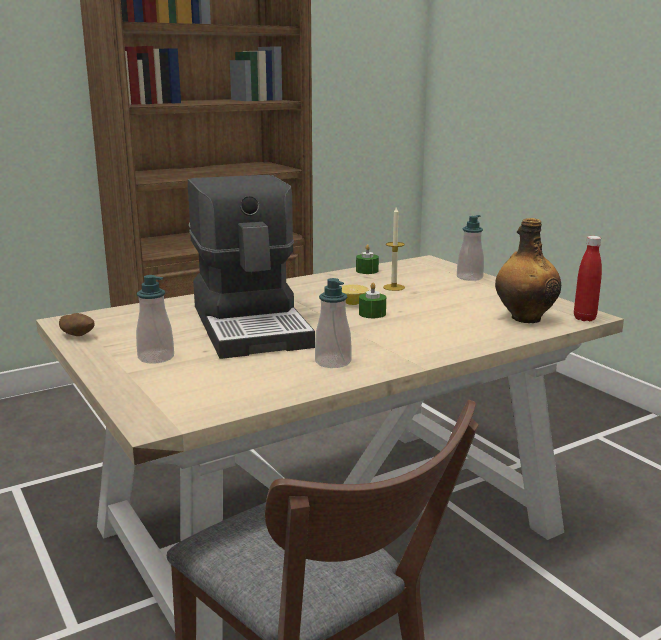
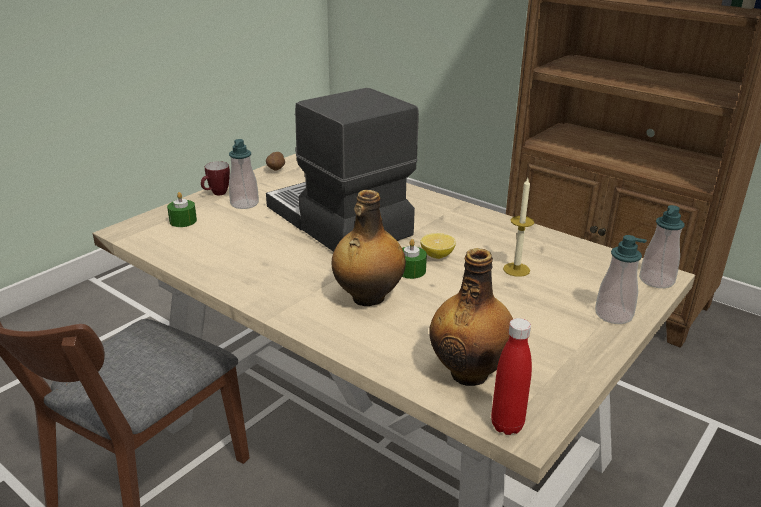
camera: 70 degrees right, 10 degrees up
coffee machine [188,175,315,359] -> coffee machine turned 90 degrees clockwise [266,88,419,252]
soap dispenser [315,278,352,368] -> soap dispenser moved to [639,205,685,288]
green candle [356,245,379,274] -> green candle moved to [167,192,197,227]
none -> mug [201,161,230,195]
none -> bottle [331,190,406,306]

